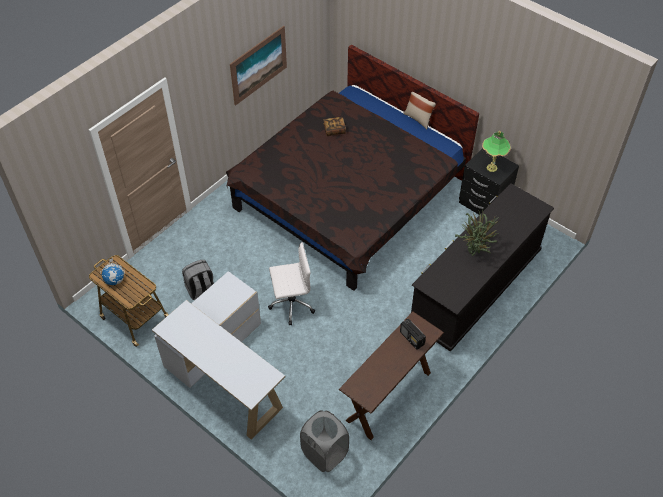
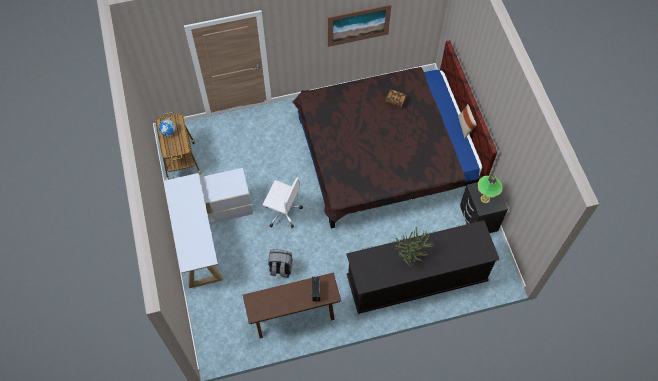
camera: 35 degrees right, 10 degrees up
grey backpack [182,260,214,301] -> grey backpack moved to [268,250,293,278]
grey laundry basket [300,410,349,472] -> none

